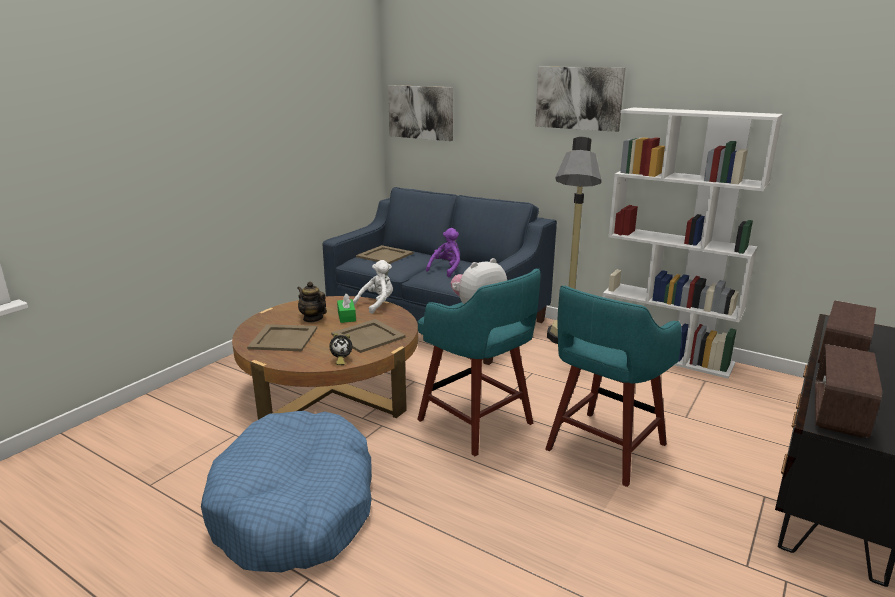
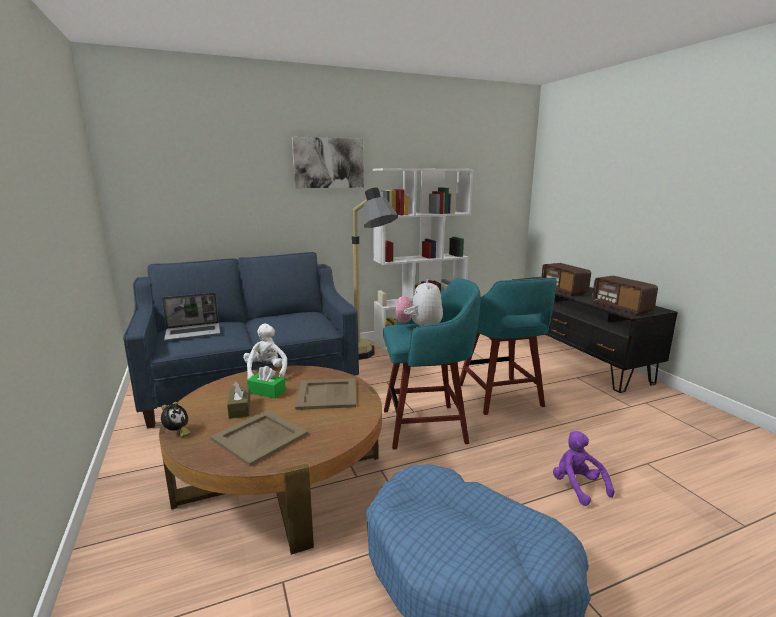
camera: 55 degrees left, 5 degrees down
teapot [297,281,327,322] -> brown tissue box [227,381,251,419]
alarm clock [329,333,352,365] -> alarm clock moved to [161,402,191,437]
beige tray [356,245,414,264] -> laptop [162,293,220,340]
picture [388,85,453,141] -> none
purple plush toy [426,228,460,277] -> purple plush toy moved to [553,431,615,506]

